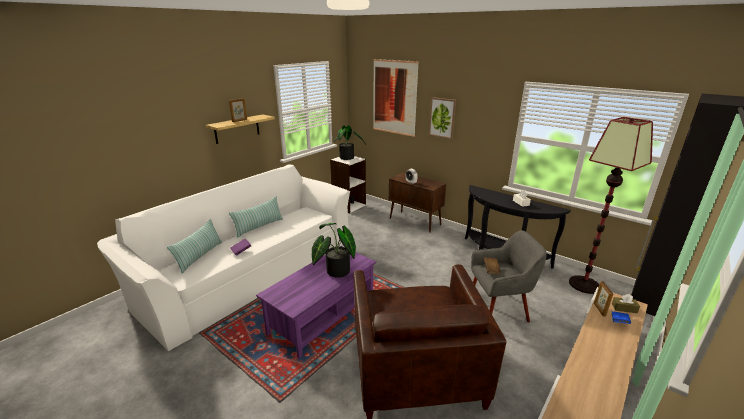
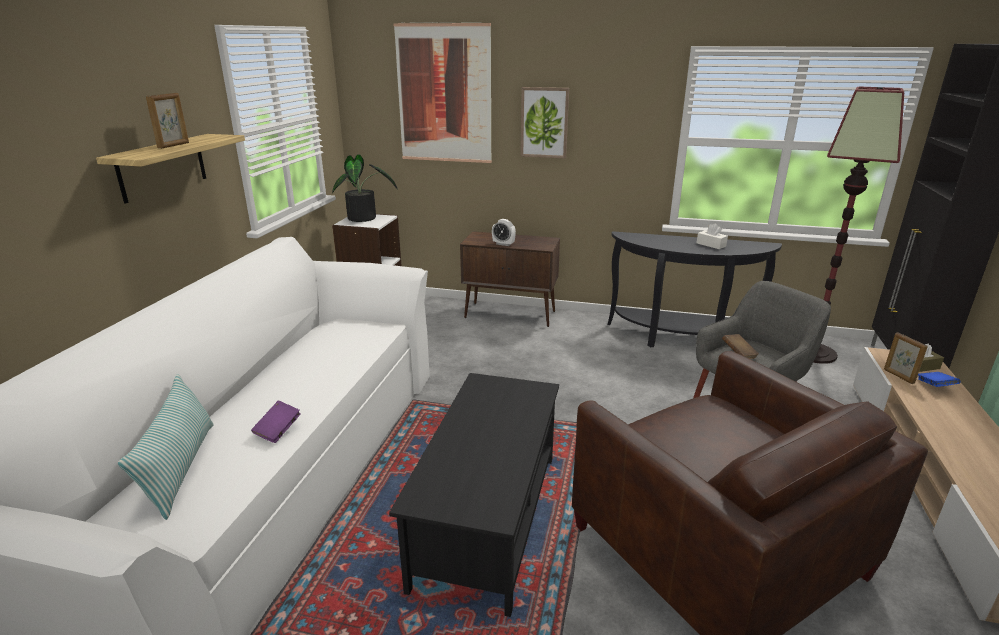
camera: 25 degrees left, 0 degrees up
pillow [229,196,283,238] -> none
purple coffee table [256,246,376,358] -> black coffee table [389,373,559,617]
potted plant [312,223,356,278] -> none

